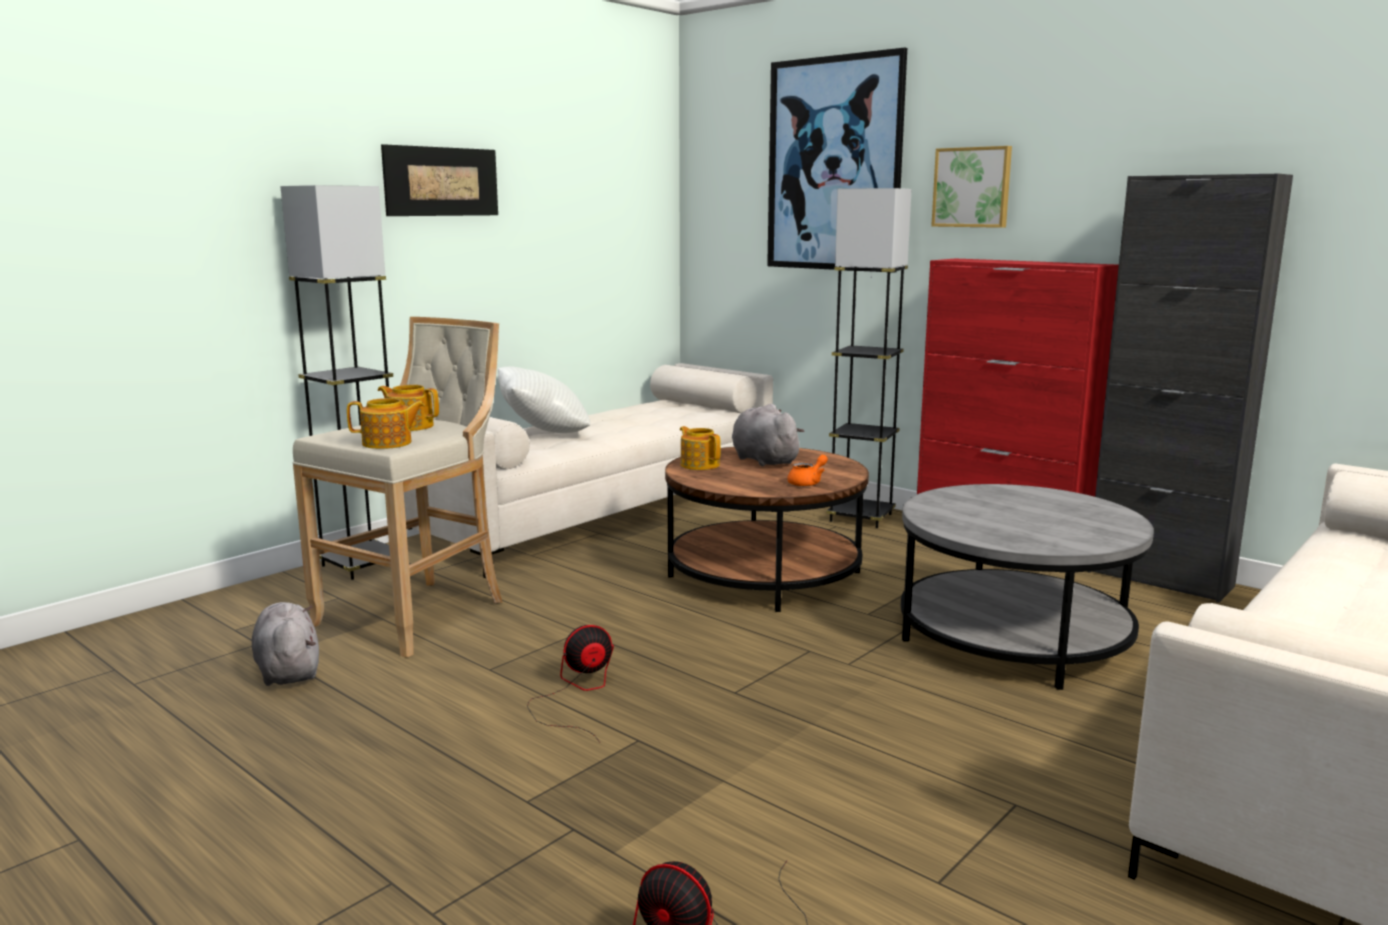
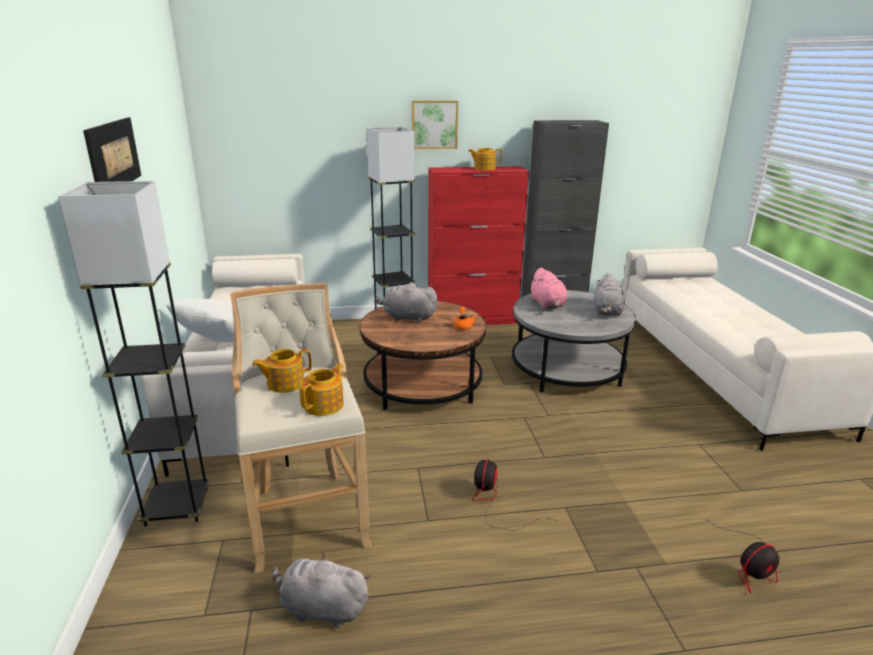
camera: 50 degrees left, 10 degrees up
teapot [680,426,721,470] -> teapot moved to [468,148,502,170]
picture [767,47,907,273] -> none
none -> pink plush toy [530,267,567,309]
none -> grey plush toy [594,273,625,316]

